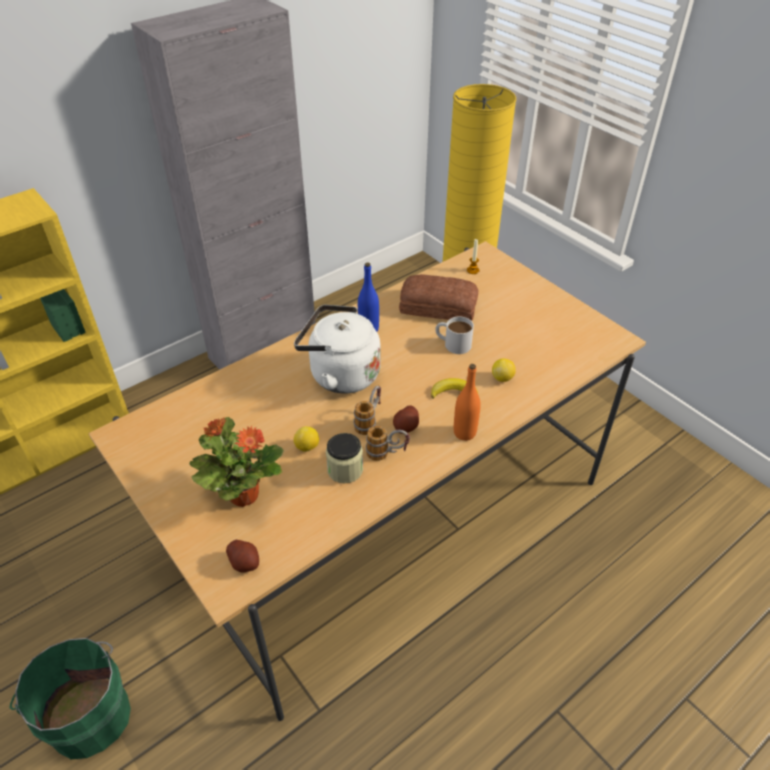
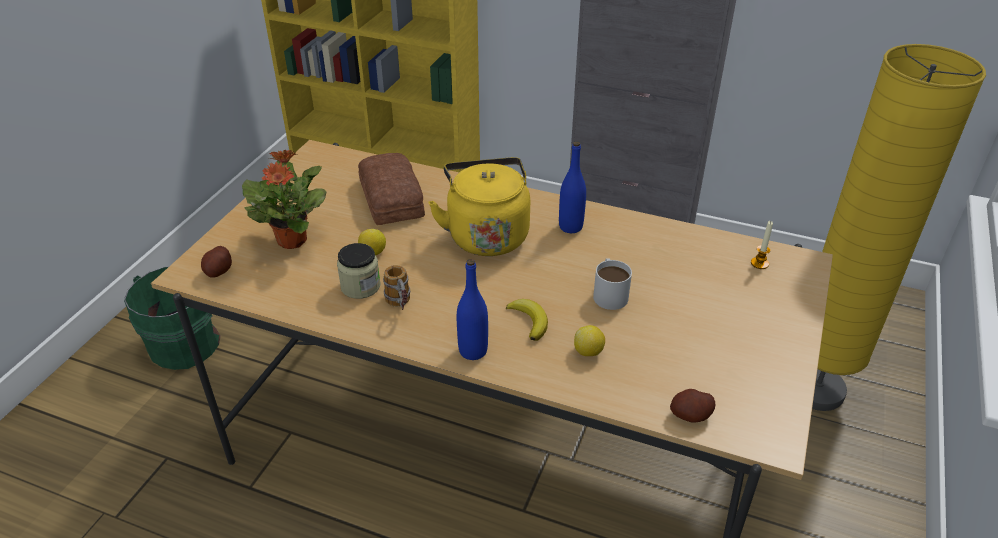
camera: 60 degrees right, 5 degrees down
white kettle [294,305,381,394] -> yellow kettle [428,157,530,256]
mug [353,386,381,435] -> none
potato [393,405,419,434] -> potato moved to [670,389,716,423]
bread [399,274,479,321] -> bread moved to [358,153,425,225]
orange bottle [454,364,481,441] -> blue bottle [457,259,488,360]

